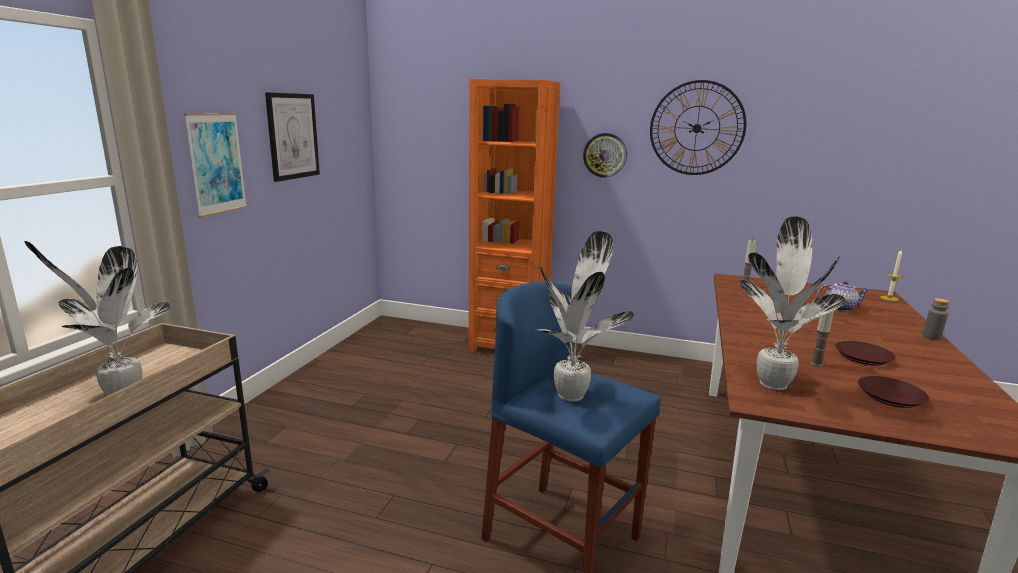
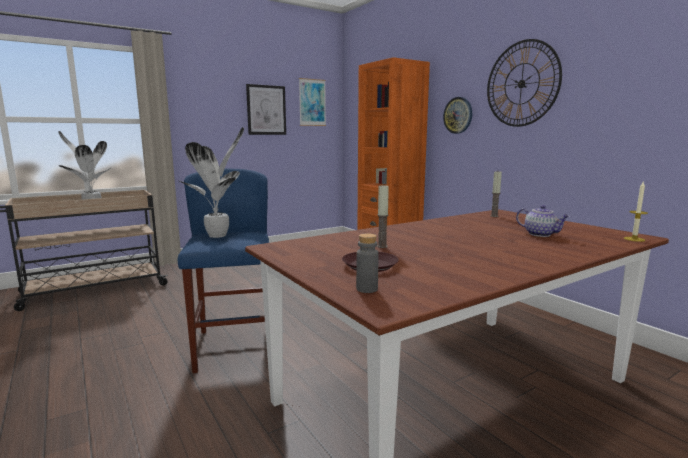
camera: 40 degrees right, 5 degrees down
picture [184,113,247,218] -> picture moved to [299,78,326,126]
potted plant [739,216,846,390] -> none
brown plate [835,341,896,366] -> none
grey bottle [923,298,949,340] -> grey bottle moved to [356,233,379,293]

